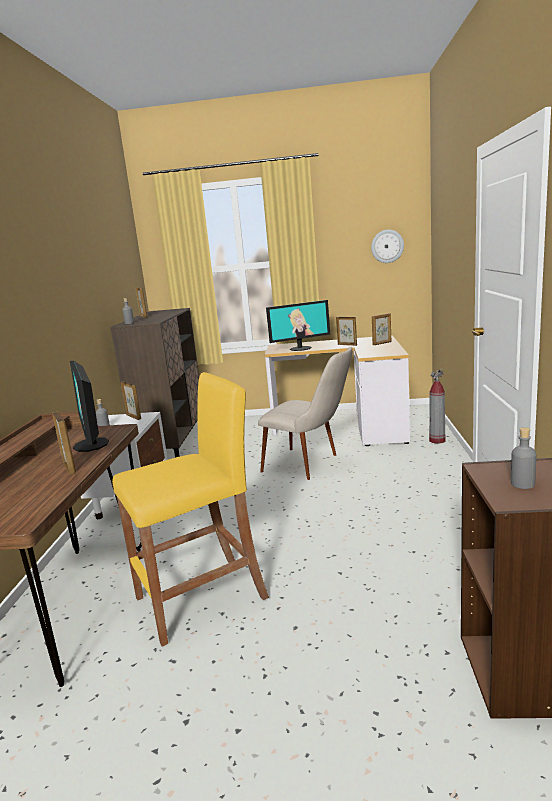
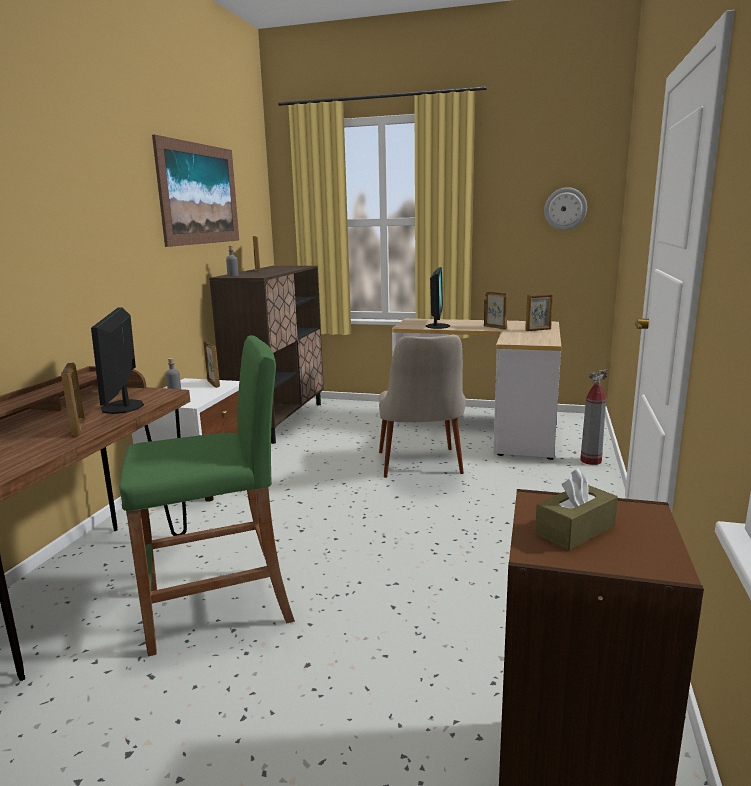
camera: 10 degrees right, 0 degrees up
yellow stool [112,372,269,647] -> green stool [119,335,295,656]
beige chair [258,347,353,480] -> beige chair turned 45 degrees clockwise [379,335,466,478]
monitor [266,300,330,351] -> monitor turned 75 degrees counterclockwise [426,267,450,329]
grey bottle [511,427,536,489] -> brown tissue box [535,468,618,550]
none -> picture [152,135,239,247]

